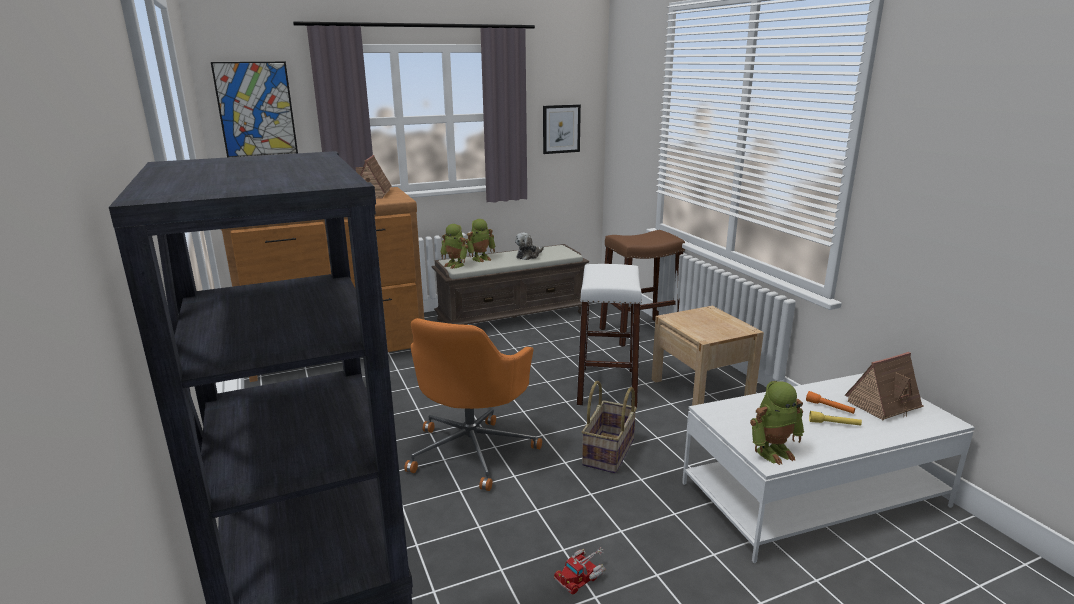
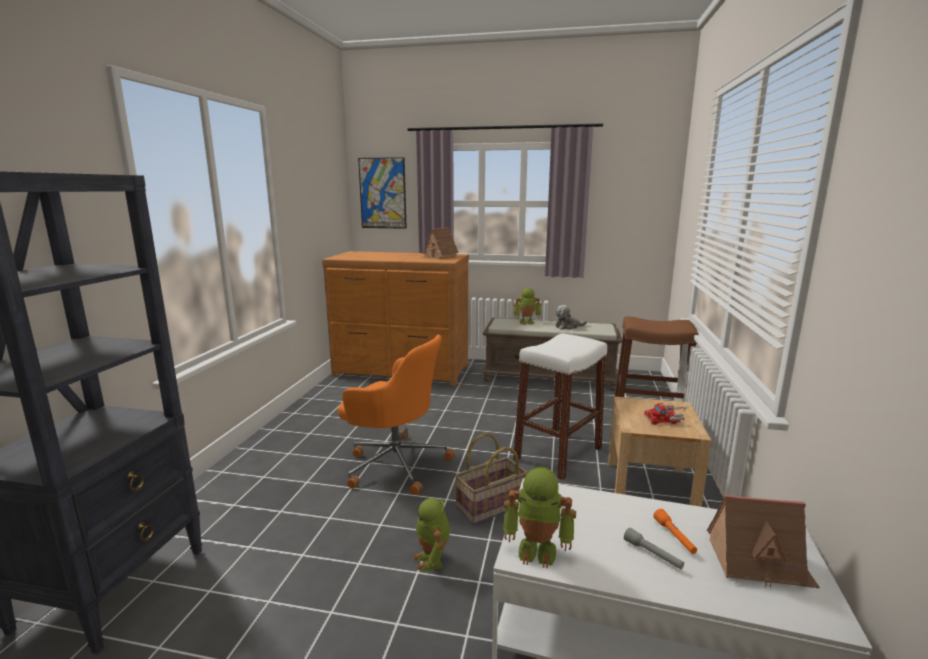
camera: 35 degrees right, 5 degrees down
orange office chair [404,318,542,491] -> orange office chair turned 120 degrees counterclockwise [338,335,455,495]
toy robot [440,224,468,269] -> toy robot moved to [413,498,450,571]
picture [543,104,581,154] -> none
toy truck [554,547,606,594] -> toy truck moved to [644,403,689,425]
yellow flashlight [809,411,862,426] -> grey flashlight [624,527,684,569]

